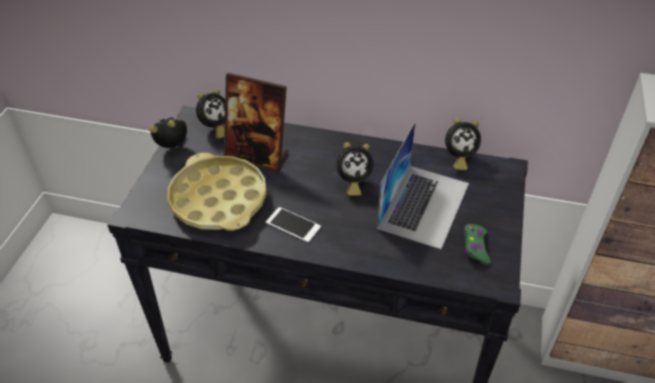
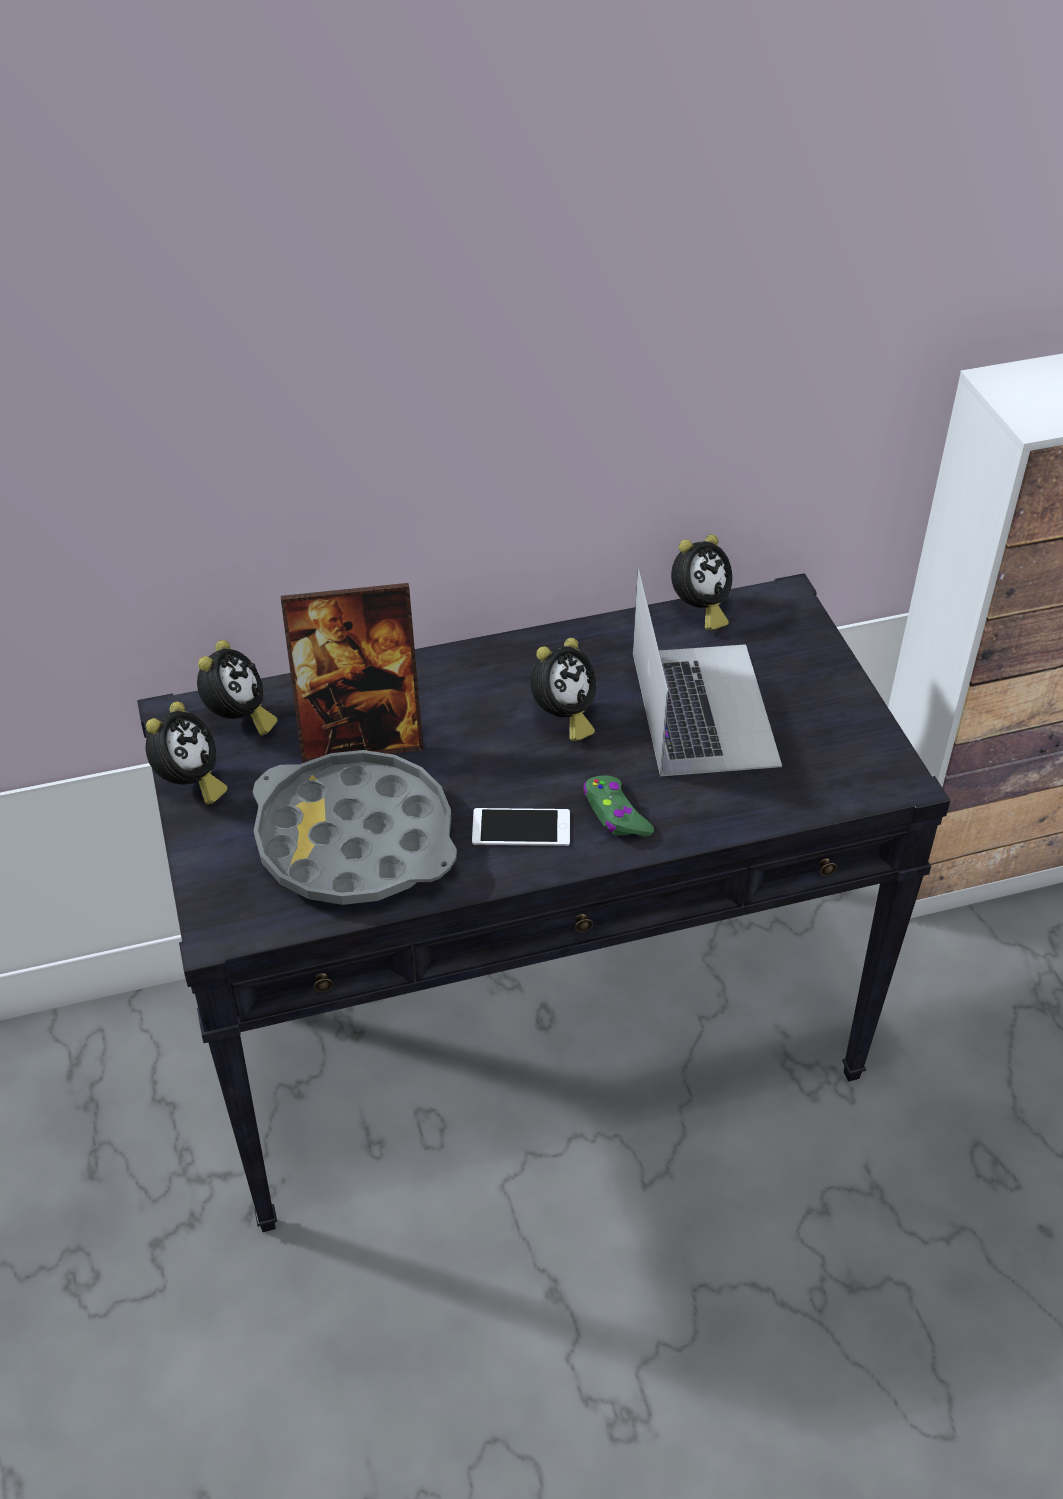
camera: 30 degrees left, 0 degrees up
alarm clock [149,117,187,148] -> alarm clock turned 150 degrees clockwise [146,701,228,804]
yellow tray [167,153,267,231] -> grey tray [253,750,457,905]
green game controller [464,224,491,265] -> green game controller moved to [583,775,654,837]

